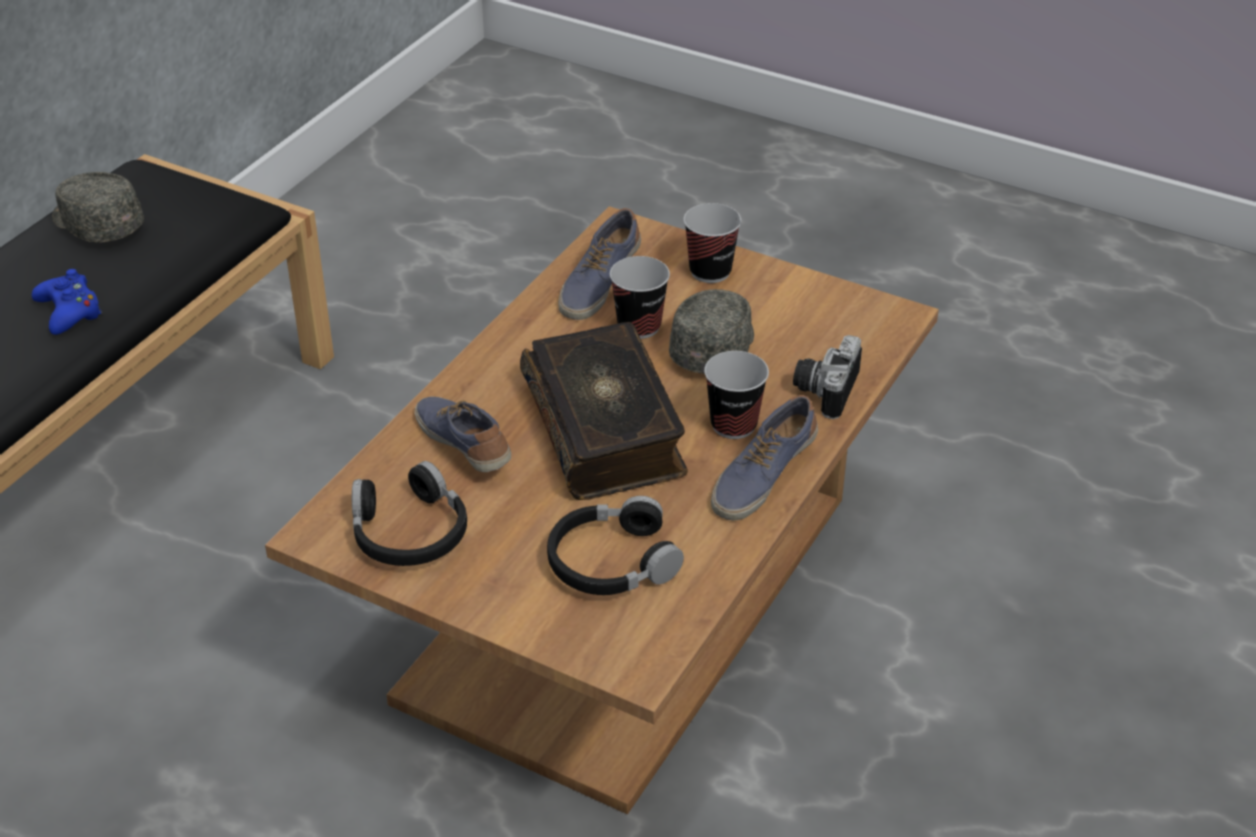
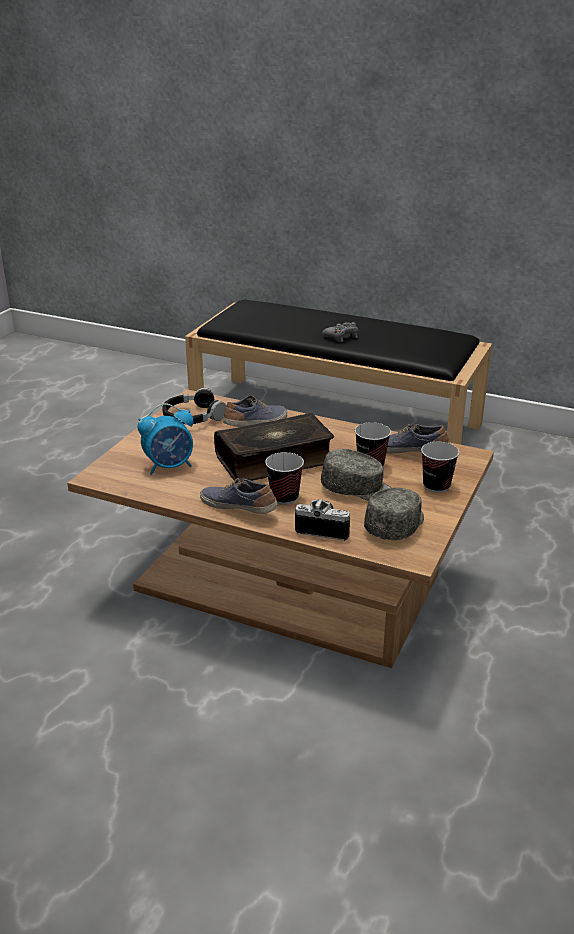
camera: 85 degrees right, 10 degrees down
blue game controller [32,269,103,335] -> grey game controller [322,322,358,342]
grey cap [52,172,144,243] -> grey cap moved to [364,488,424,540]
black headphones [547,496,684,595] -> alarm clock [138,403,193,475]

